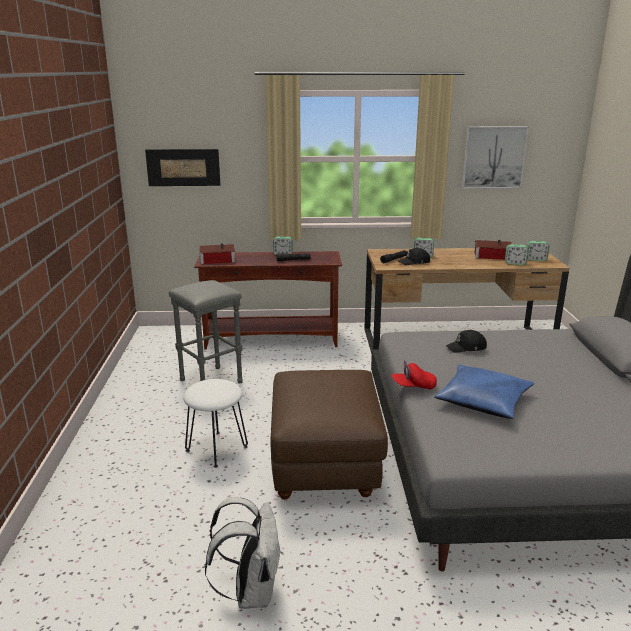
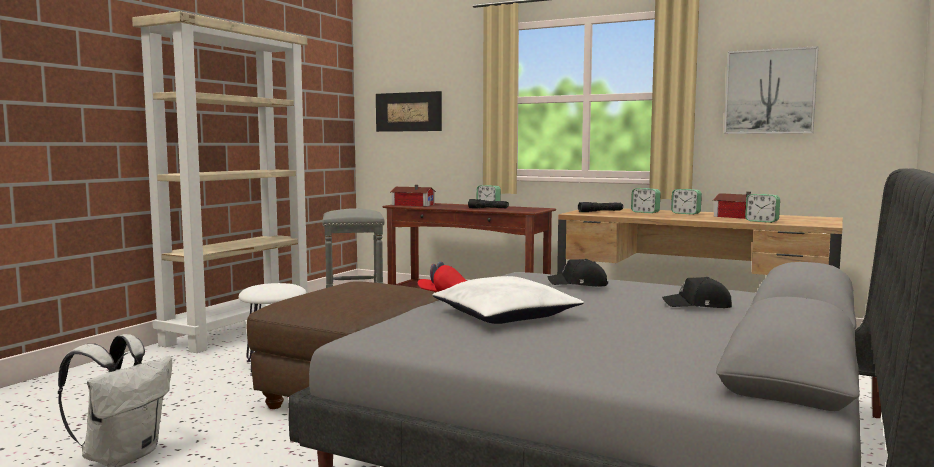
camera: 30 degrees right, 15 degrees down
black cap [398,248,430,266] -> black cap moved to [662,277,732,308]
blue pillow [434,365,534,419] -> white pillow [432,276,584,324]
alarm clock [527,241,549,261] -> alarm clock moved to [671,189,702,215]
none -> beige bookcase [132,11,308,353]

